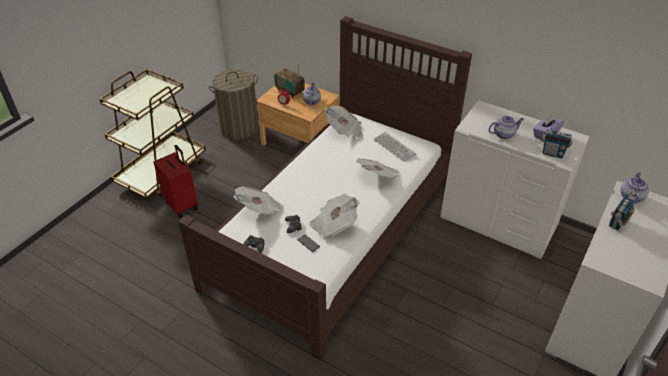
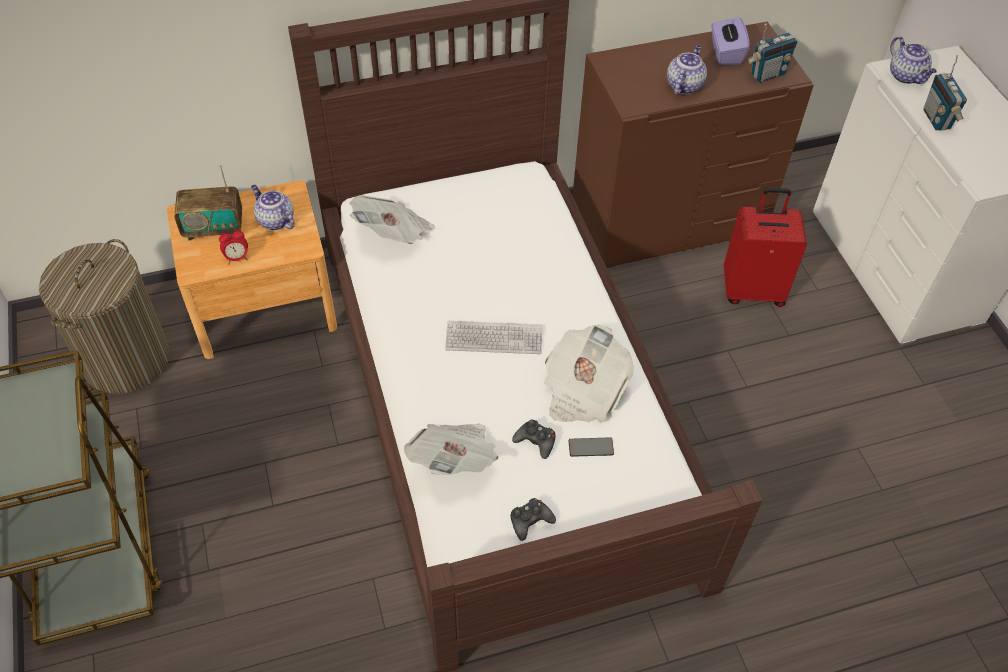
camera: 50 degrees left, 10 degrees up
red suitcase [153,145,198,218] -> red suitcase moved to [724,188,807,307]
newspaper [356,158,399,179] -> none
keyboard [373,132,416,162] -> keyboard moved to [445,321,542,354]
white dresser [440,100,590,259] -> brown dresser [573,22,814,268]

